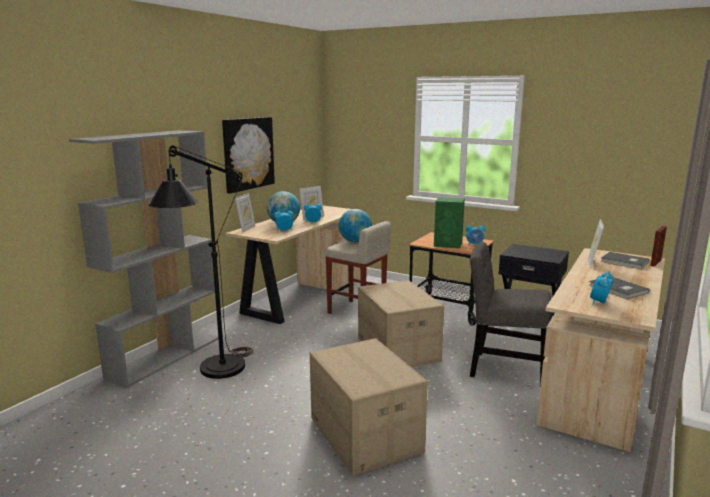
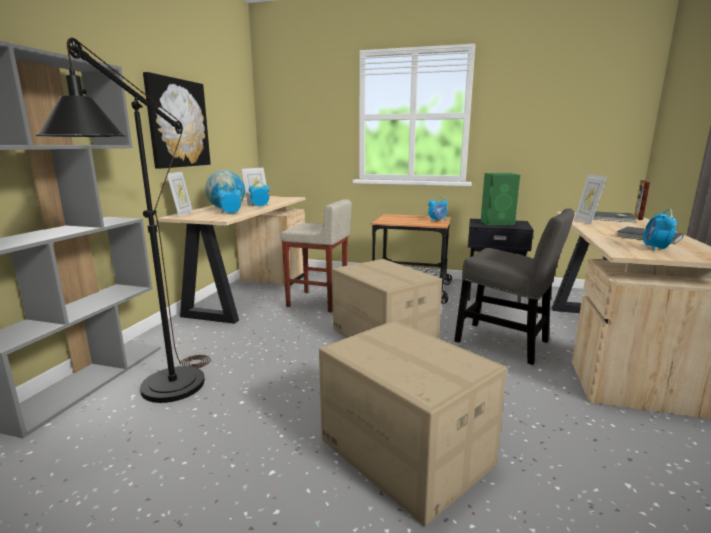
camera: 15 degrees left, 0 degrees up
globe [339,209,372,242] -> none
green speaker [434,197,465,249] -> green speaker moved to [481,173,520,225]
grey chair [470,242,551,385] -> grey chair turned 150 degrees counterclockwise [454,208,575,365]

